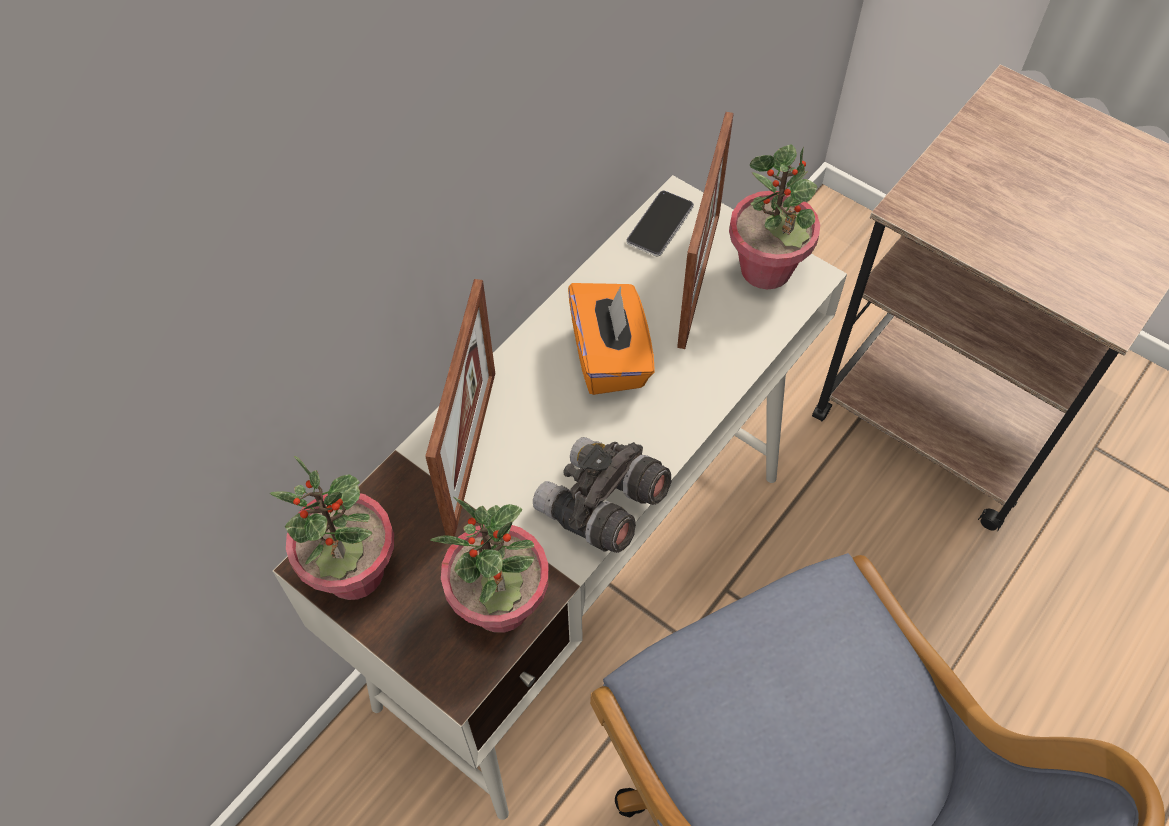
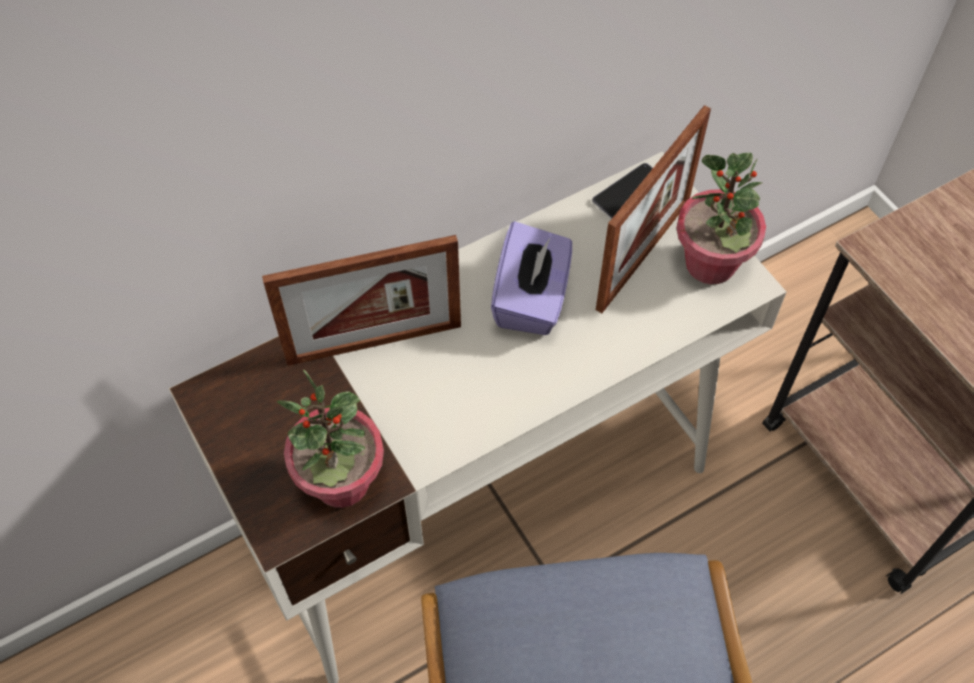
camera: 20 degrees right, 0 degrees up
potted plant [270,456,394,600] -> none
picture frame [425,279,495,537] -> picture frame turned 45 degrees clockwise [262,235,461,366]
grey binoculars [533,437,672,553] -> none
orange tissue box [568,283,655,395] -> purple tissue box [491,221,572,335]

